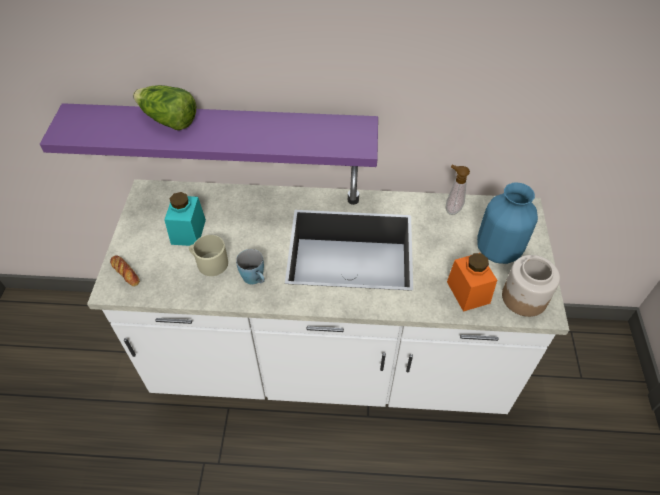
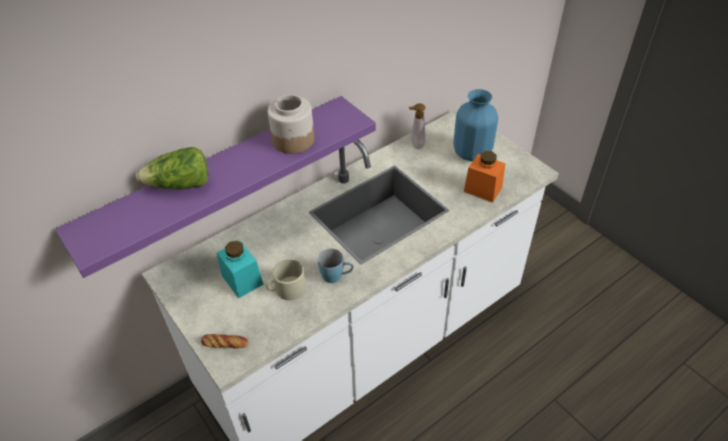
camera: 40 degrees left, 5 degrees down
jar [502,255,560,317] -> jar moved to [268,95,314,154]

